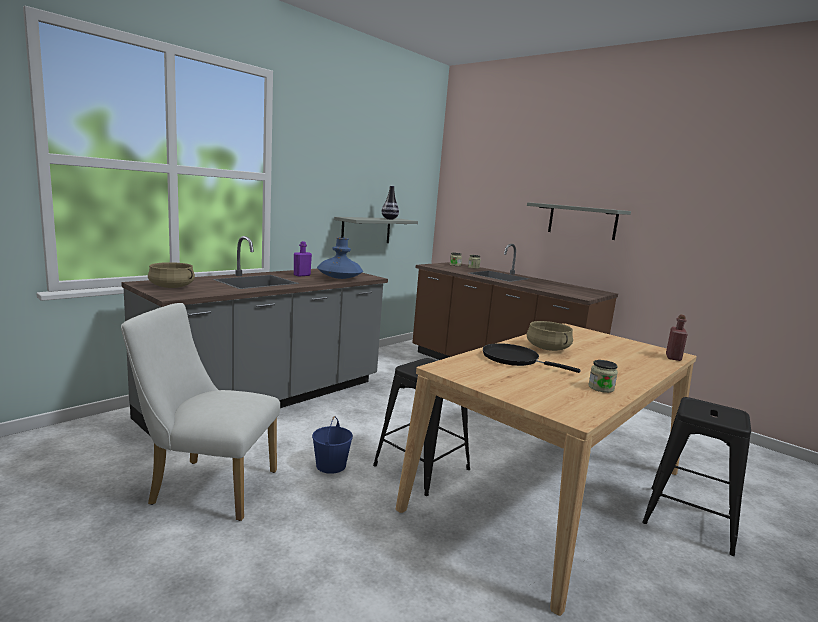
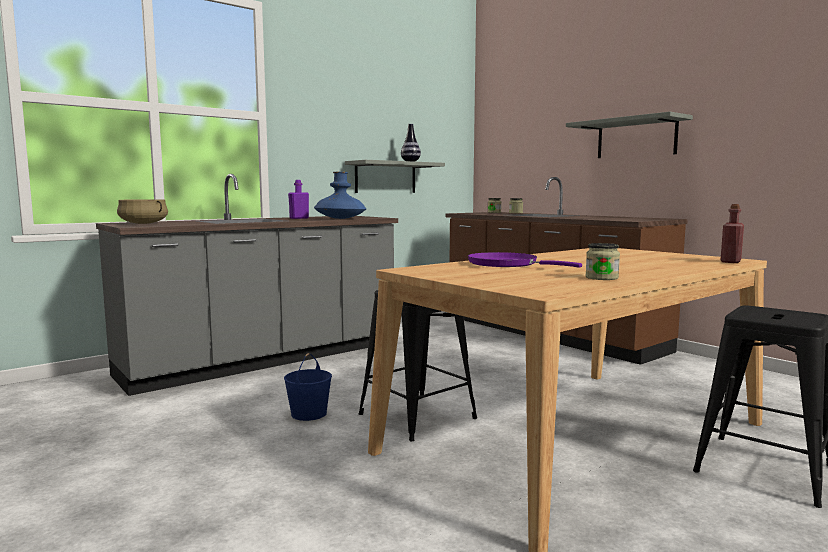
camera: 10 degrees right, 5 degrees down
white chair [121,303,280,521] -> none
black frying pan [483,343,581,373] -> purple frying pan [468,252,582,267]
beige cooking pot [527,321,573,351] -> none

